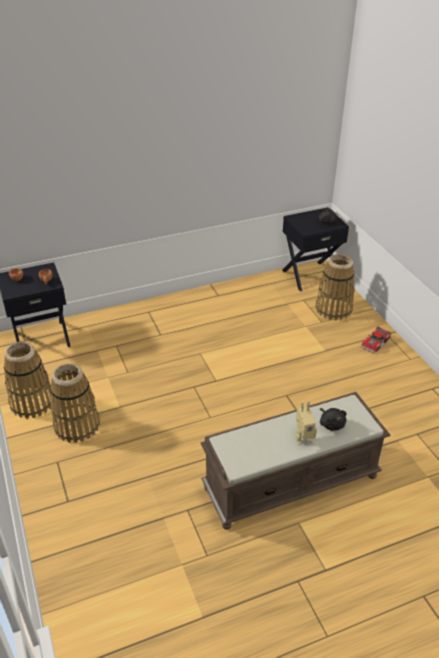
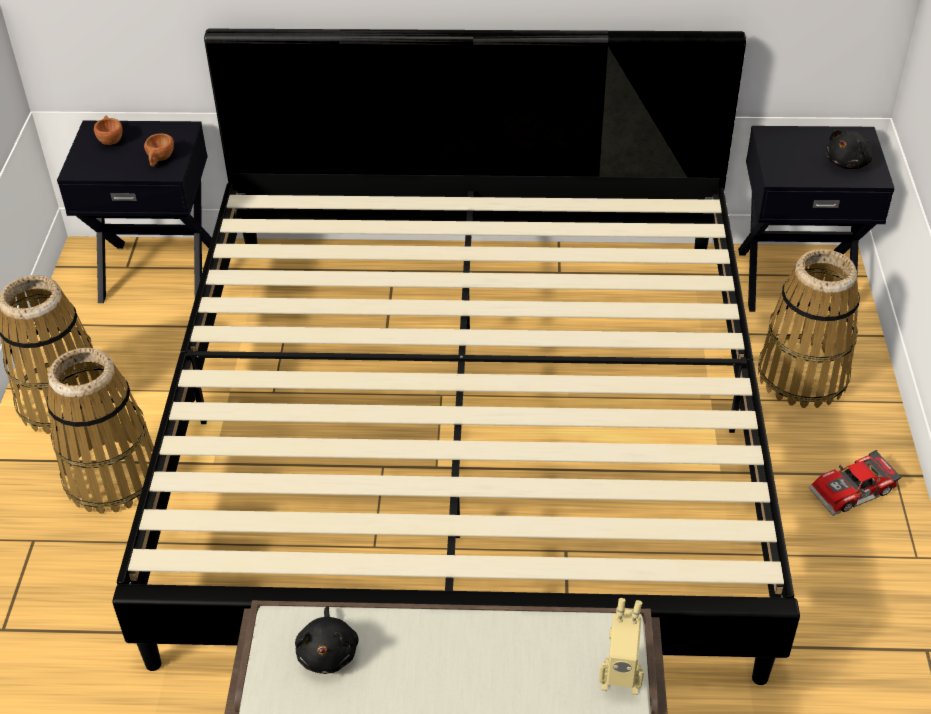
camera: 25 degrees right, 5 degrees up
toy robot [296,400,317,445] -> toy robot moved to [599,598,644,695]
black plush toy [320,408,347,431] -> black plush toy moved to [295,606,359,674]
none -> bed [112,29,800,685]

